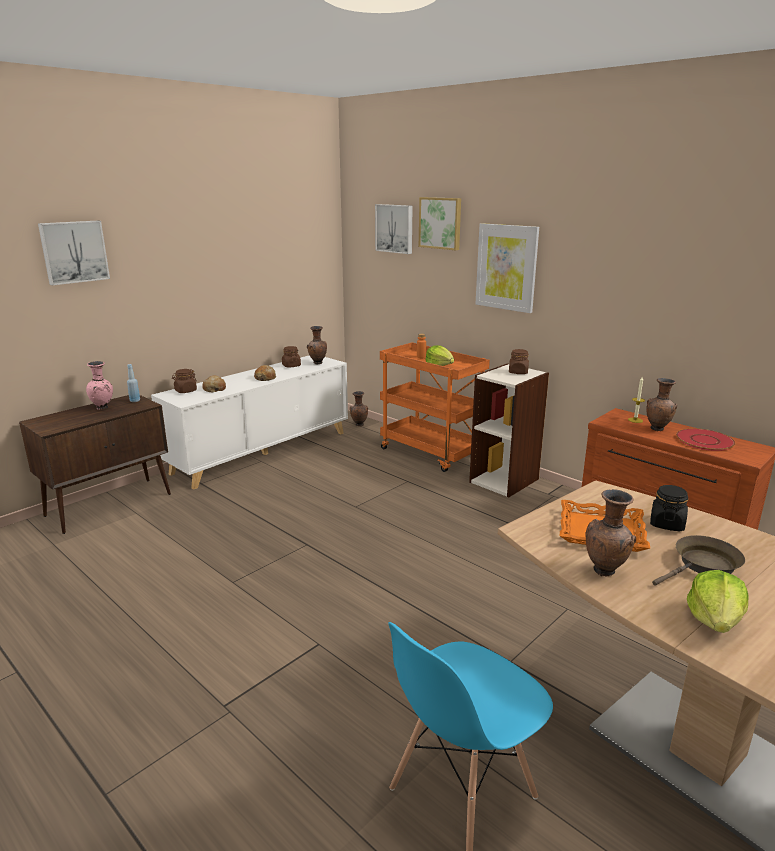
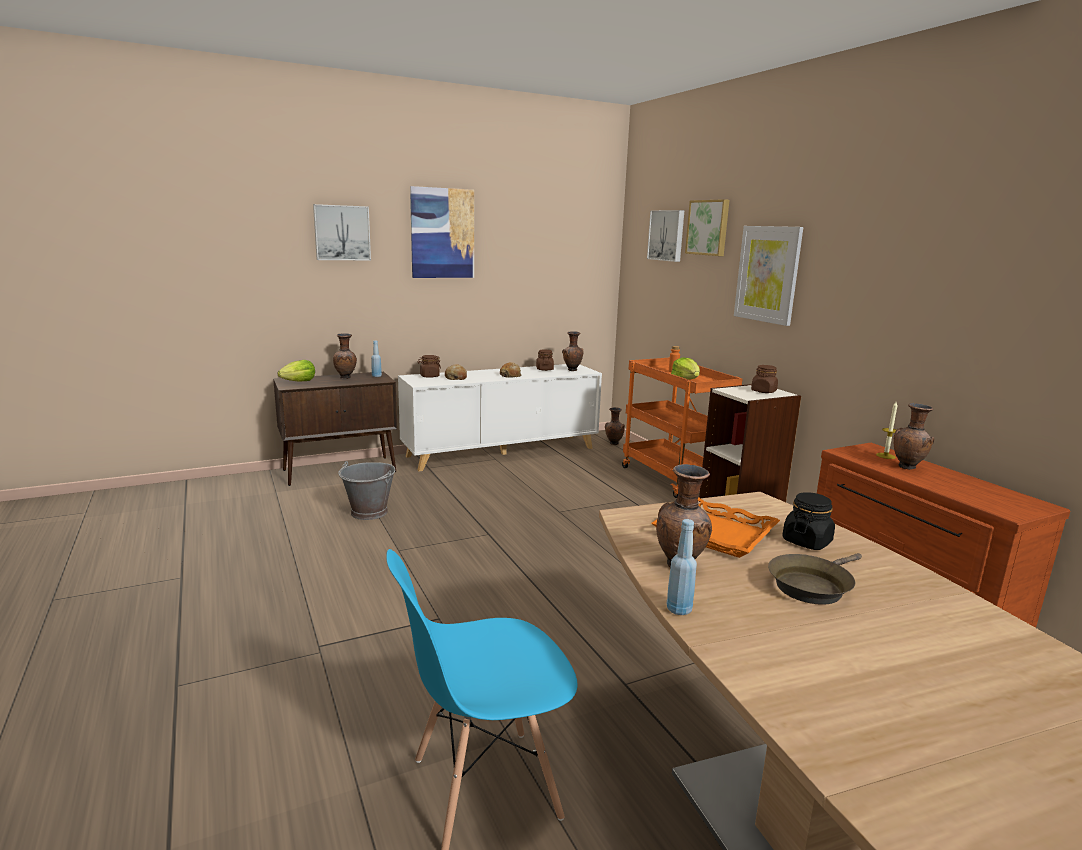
camera: 20 degrees right, 5 degrees down
pink vase [86,361,113,410] -> brown vase [333,333,357,379]
brown frying pan [652,535,745,586] -> brown frying pan turned 150 degrees clockwise [768,553,862,605]
red plate [676,428,735,451] -> none
lettuce [687,570,748,633] -> lettuce moved to [277,360,315,381]
none -> grey bucket [338,461,395,520]
none -> picture [410,186,474,278]
none -> blue bottle [667,519,697,615]

